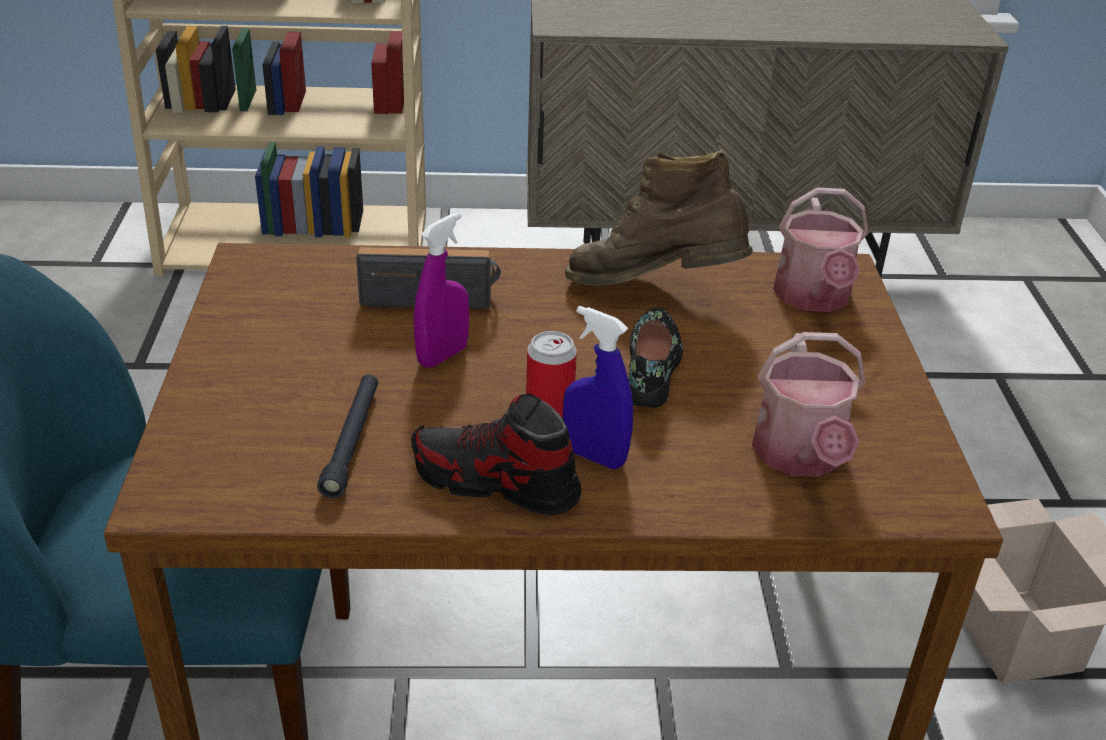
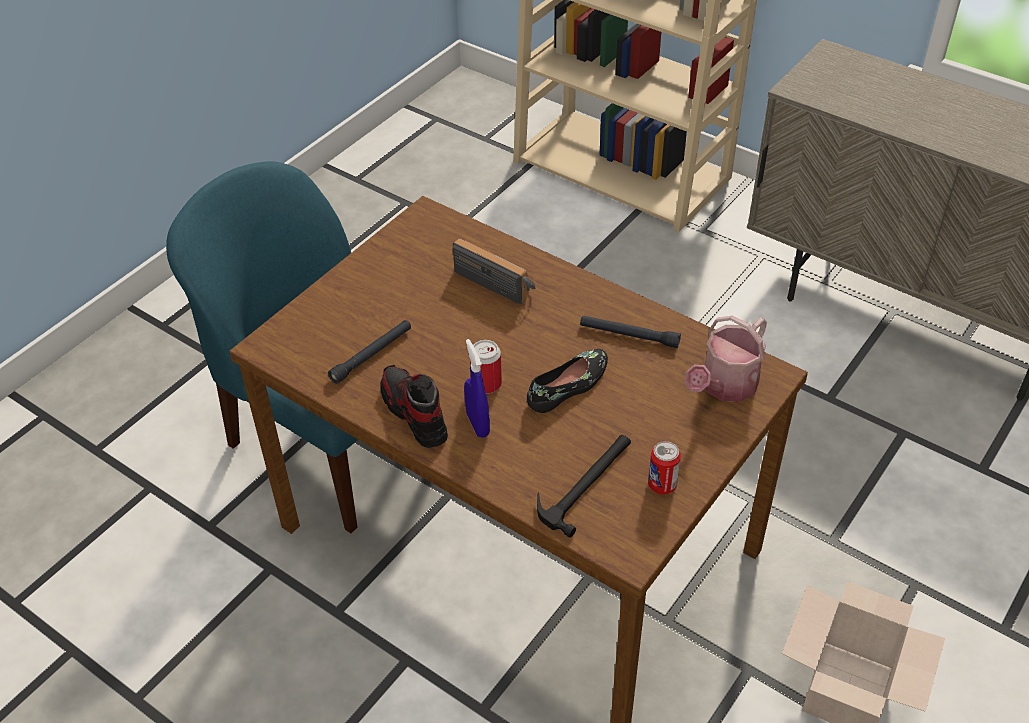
camera: 40 degrees right, 10 degrees up
purple spray bottle [414,212,469,368] -> none
brown boot [565,150,753,286] -> black flashlight [580,315,681,348]
watering can [752,332,866,477] -> hammer [537,435,631,538]
none -> can [648,441,681,495]

